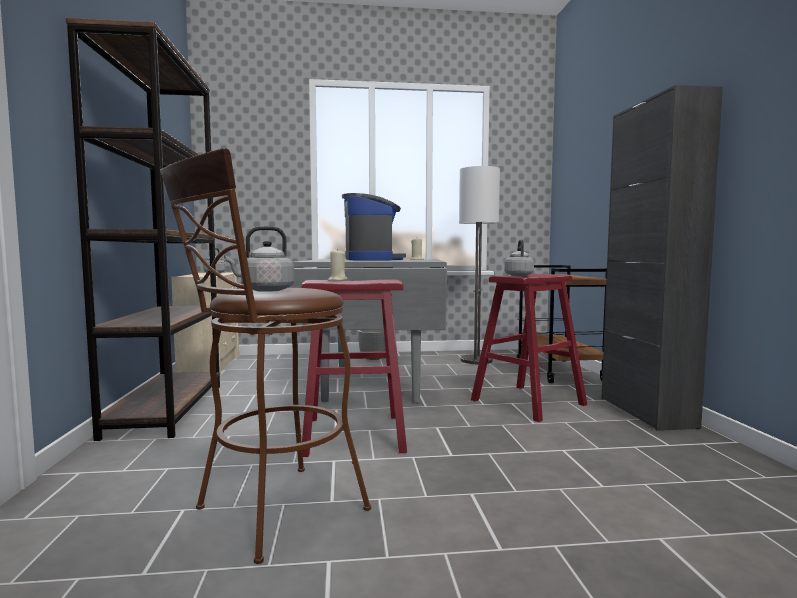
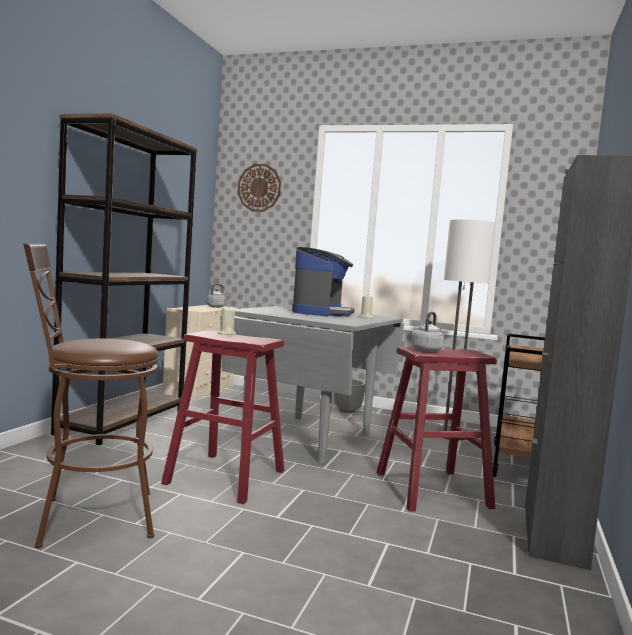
camera: 25 degrees right, 0 degrees up
grey kettle [224,226,294,292] -> none
none -> wall clock [237,164,281,212]

